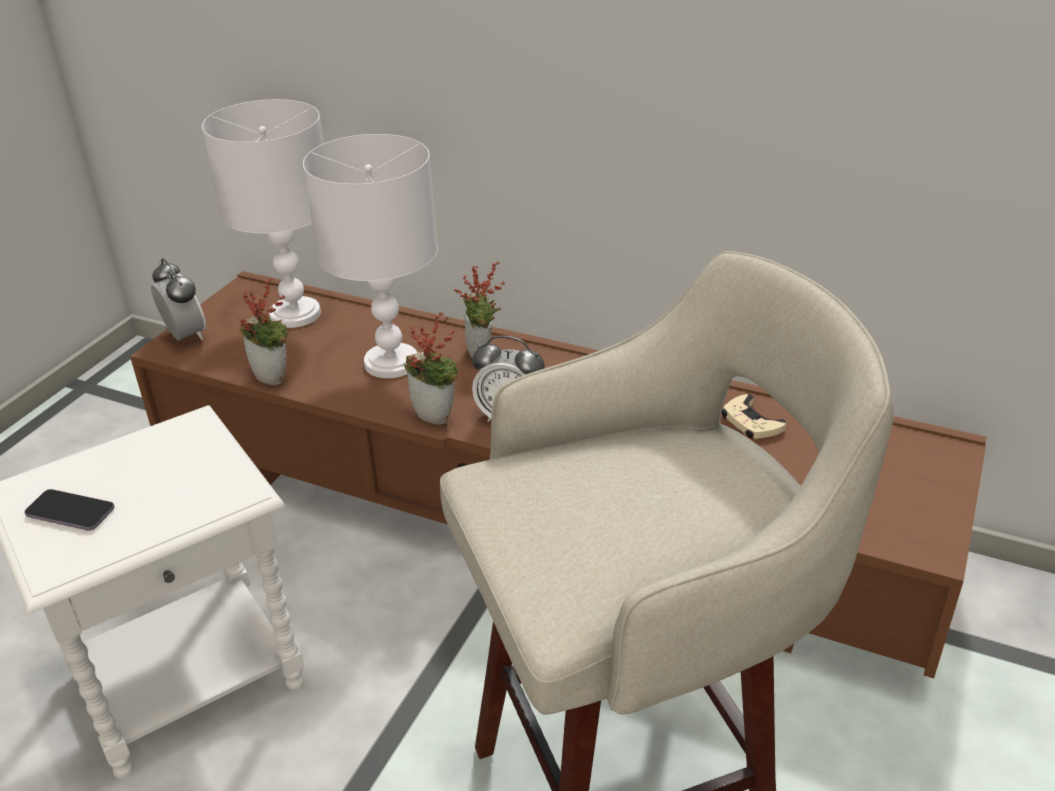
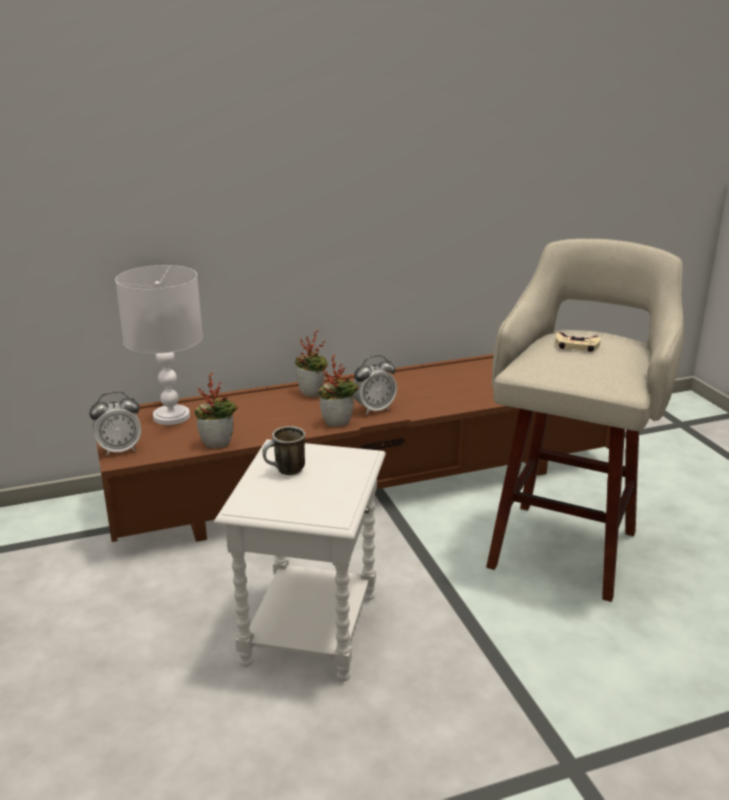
camera: 45 degrees left, 10 degrees down
phone [24,489,115,531] -> none
alarm clock [151,258,206,340] -> alarm clock turned 150 degrees clockwise [89,392,141,456]
white table lamp [303,134,438,378] -> none
beige game controller [722,394,786,439] -> beige game controller moved to [555,332,601,352]
none -> mug [262,426,305,475]

